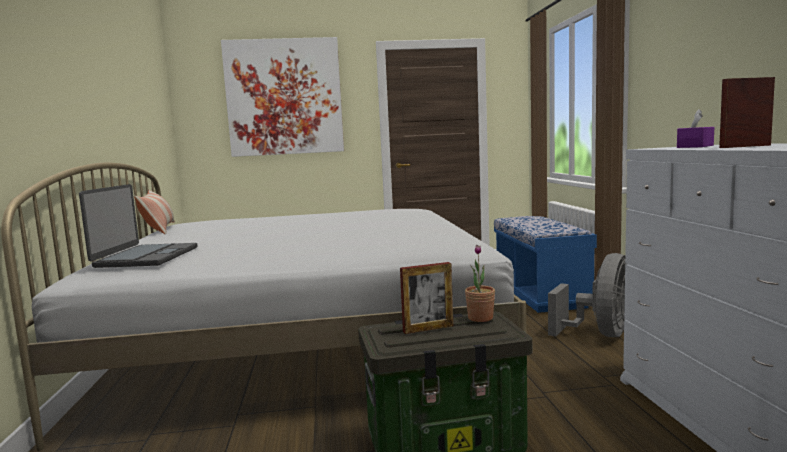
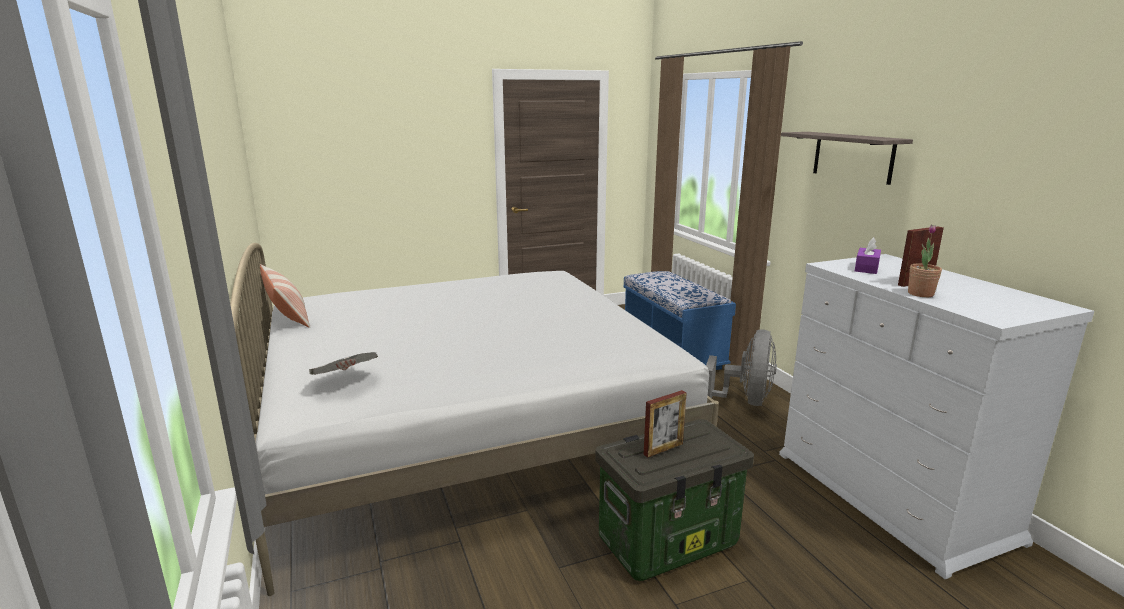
camera: 15 degrees left, 10 degrees up
laptop [79,184,198,268] -> newspaper [309,352,378,375]
picture [221,37,344,157] -> none
potted plant [465,245,495,322] -> potted plant moved to [908,225,942,297]
none -> shelf [781,132,913,185]

